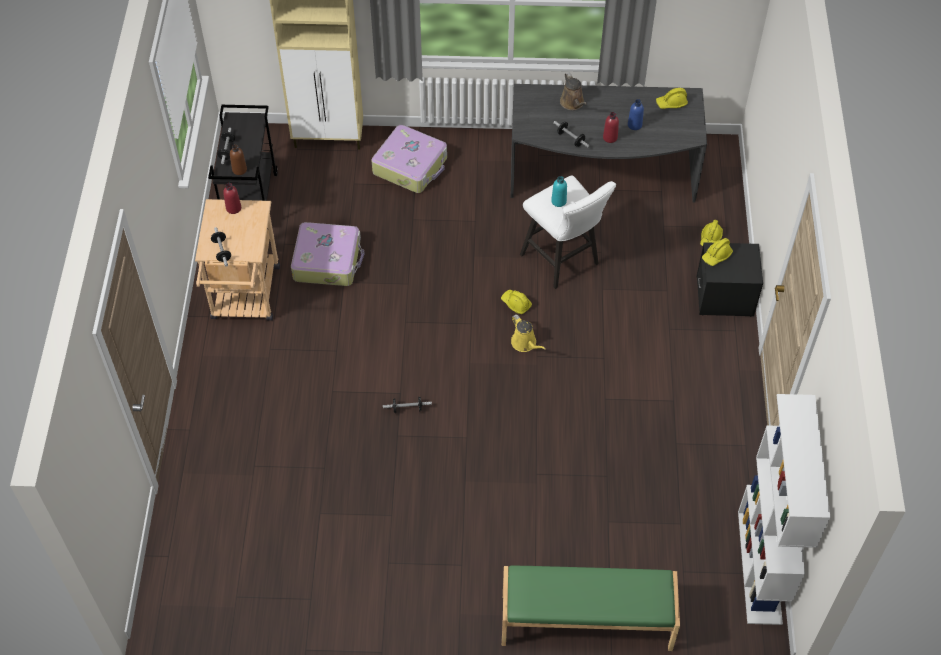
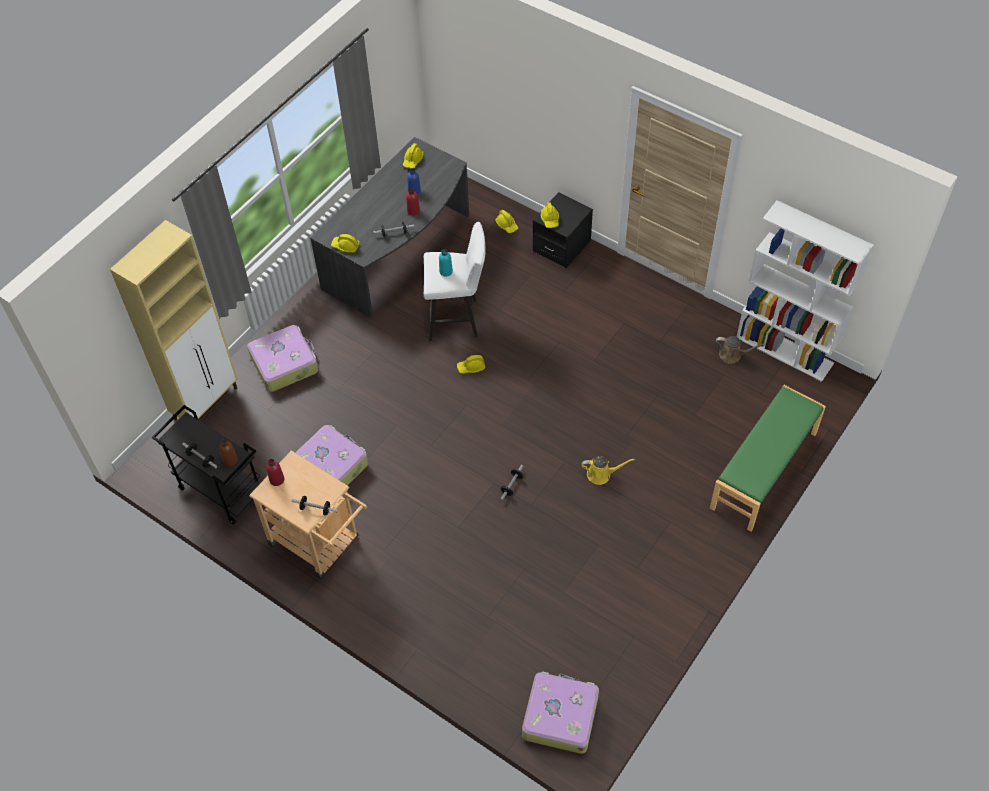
camera: 55 degrees left, 0 degrees up
yellow watering can [511,314,546,352] -> yellow watering can moved to [582,456,634,485]
brown watering can [560,72,587,110] -> brown watering can moved to [715,336,766,364]
none -> yellow hard hat [331,234,360,253]
none -> suitcase [522,671,599,754]

